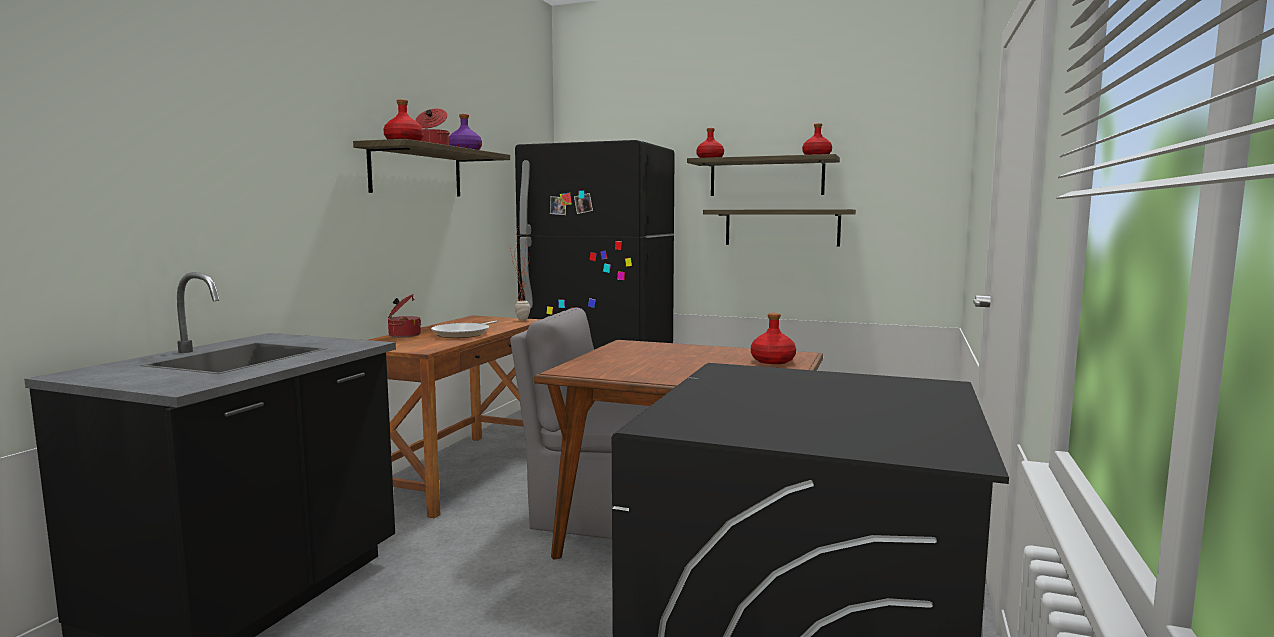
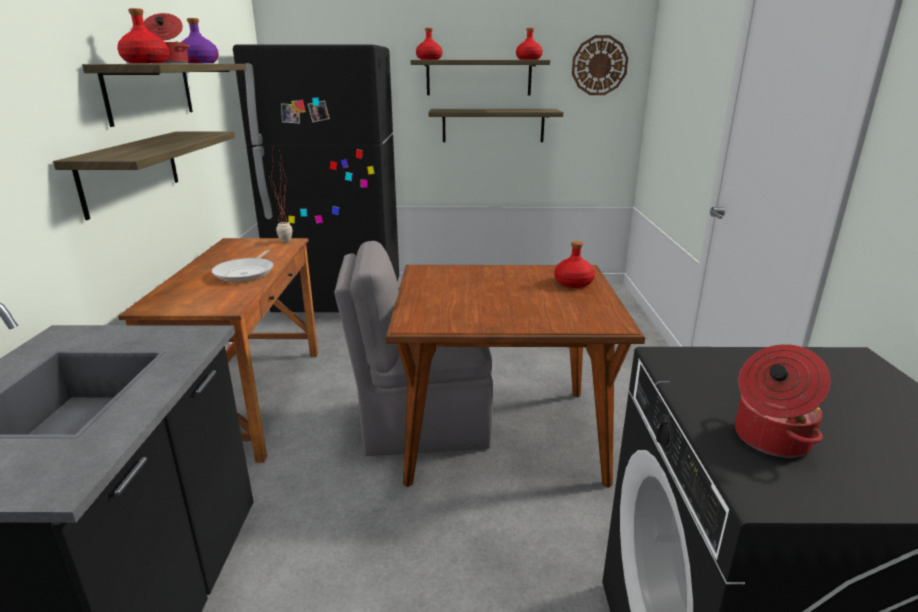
camera: 20 degrees left, 15 degrees up
cooking pot [388,294,421,338] -> cooking pot moved to [735,344,831,458]
none -> shelf [53,131,235,220]
none -> wall clock [572,35,628,95]

